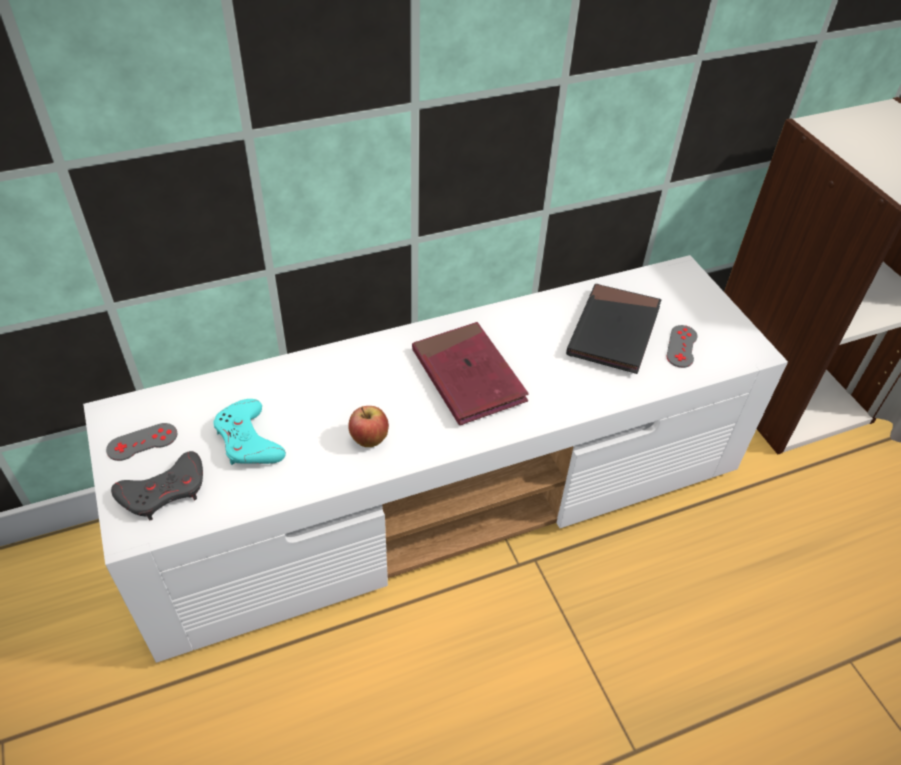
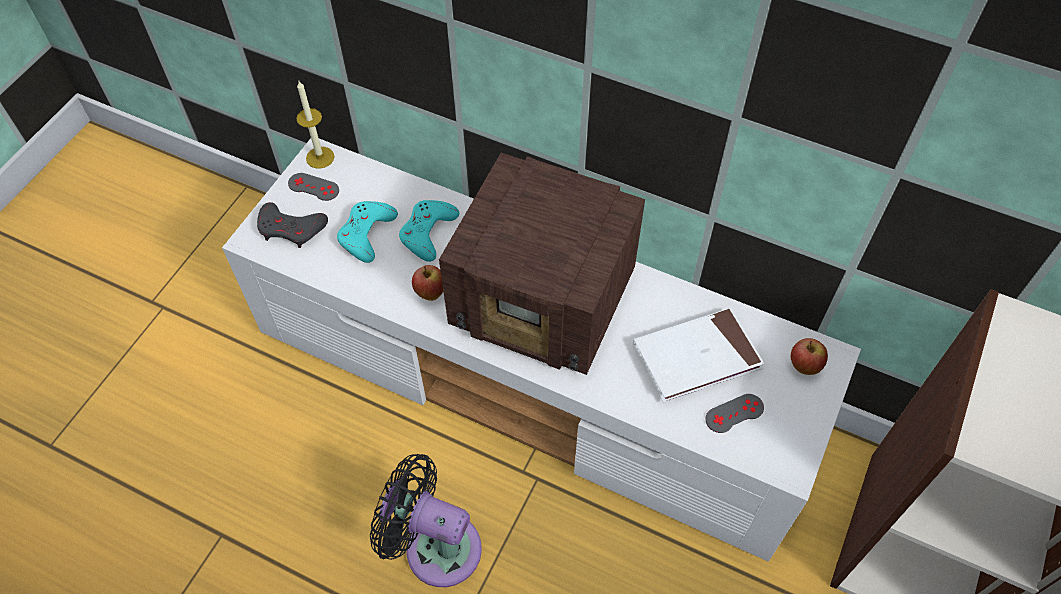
camera: 50 degrees right, 10 degrees up
red book [412,322,529,425] -> radio [439,153,645,375]
black book [566,284,661,374] -> white book [633,308,764,402]
none -> candle [296,81,335,169]
none -> black fan [370,454,482,587]
none -> turquoise game controller [399,200,459,262]
none -> apple [791,338,828,375]

